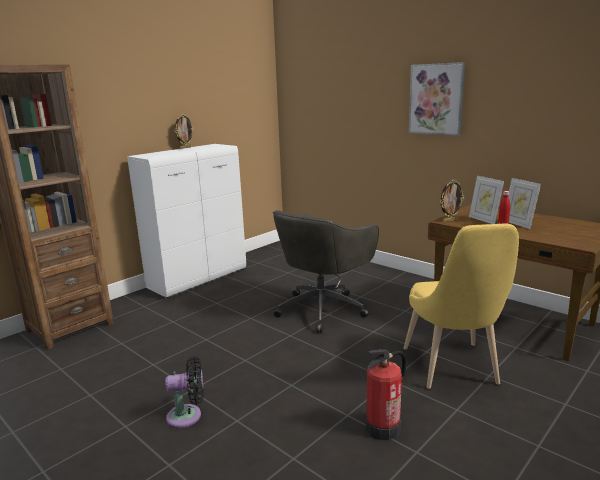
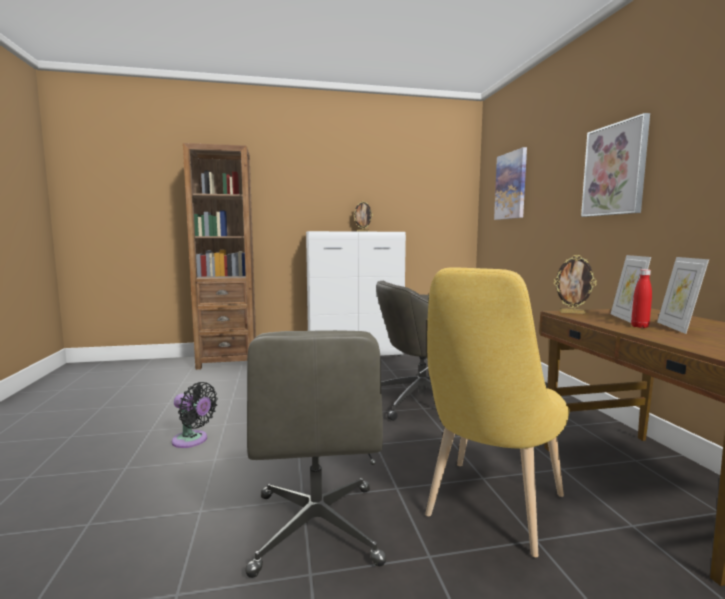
camera: 35 degrees right, 10 degrees down
fire extinguisher [366,349,406,440] -> grey office chair [245,330,386,578]
none -> picture [494,147,527,220]

